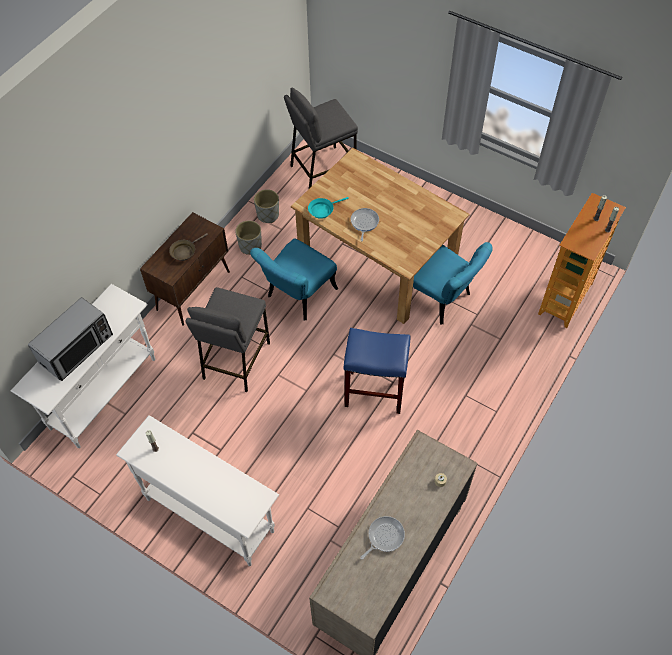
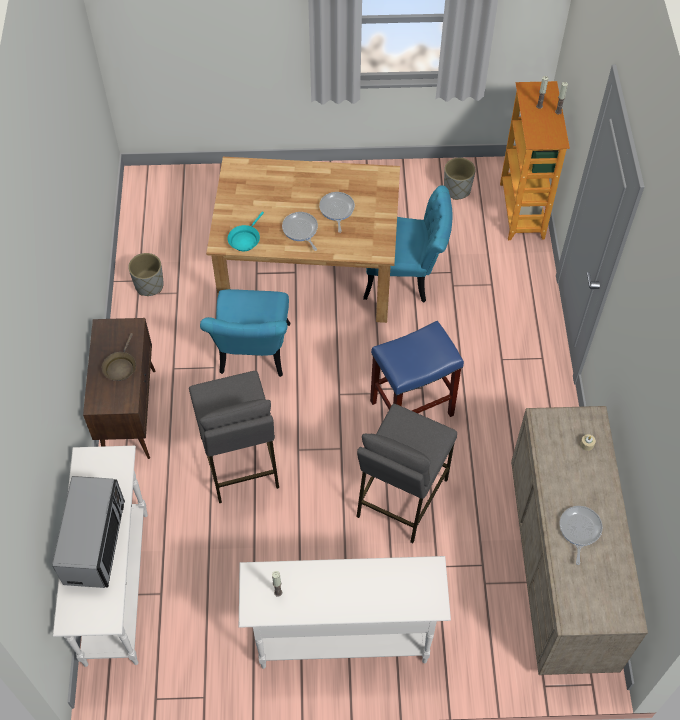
camera: 35 degrees left, 0 degrees up
grey planter [235,221,262,255] -> grey planter moved to [444,158,475,200]
grey stool [284,88,358,188] -> grey stool moved to [356,404,457,543]
none -> frying pan [319,192,355,233]

